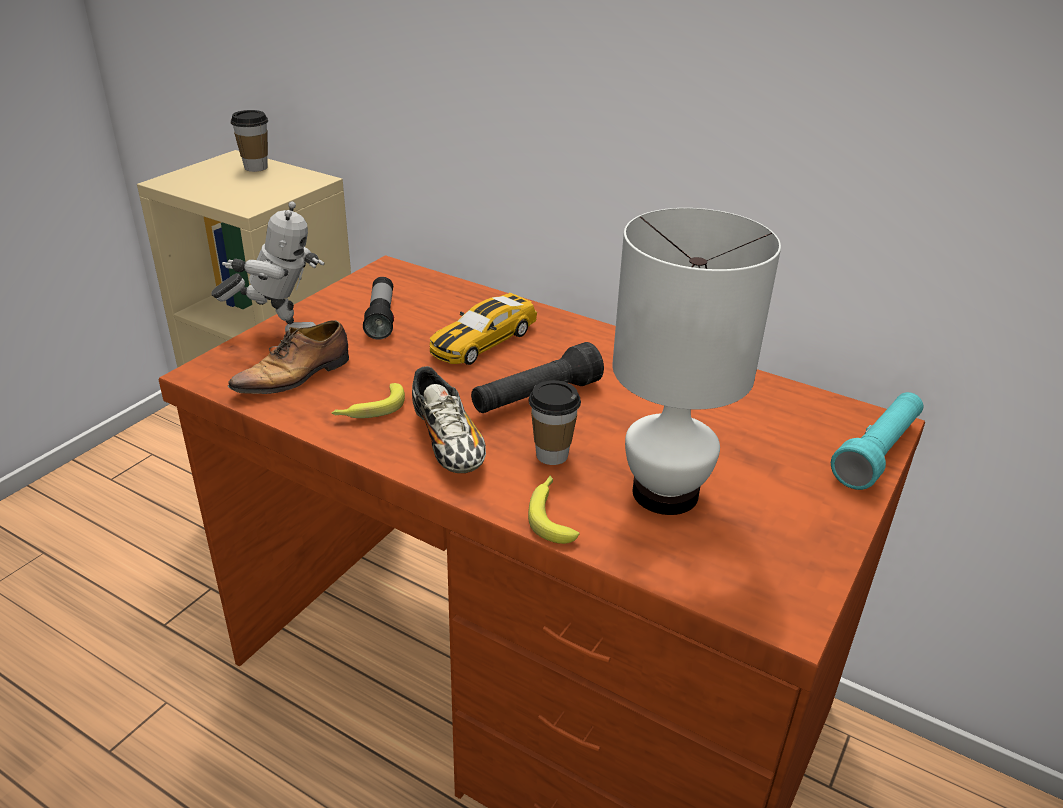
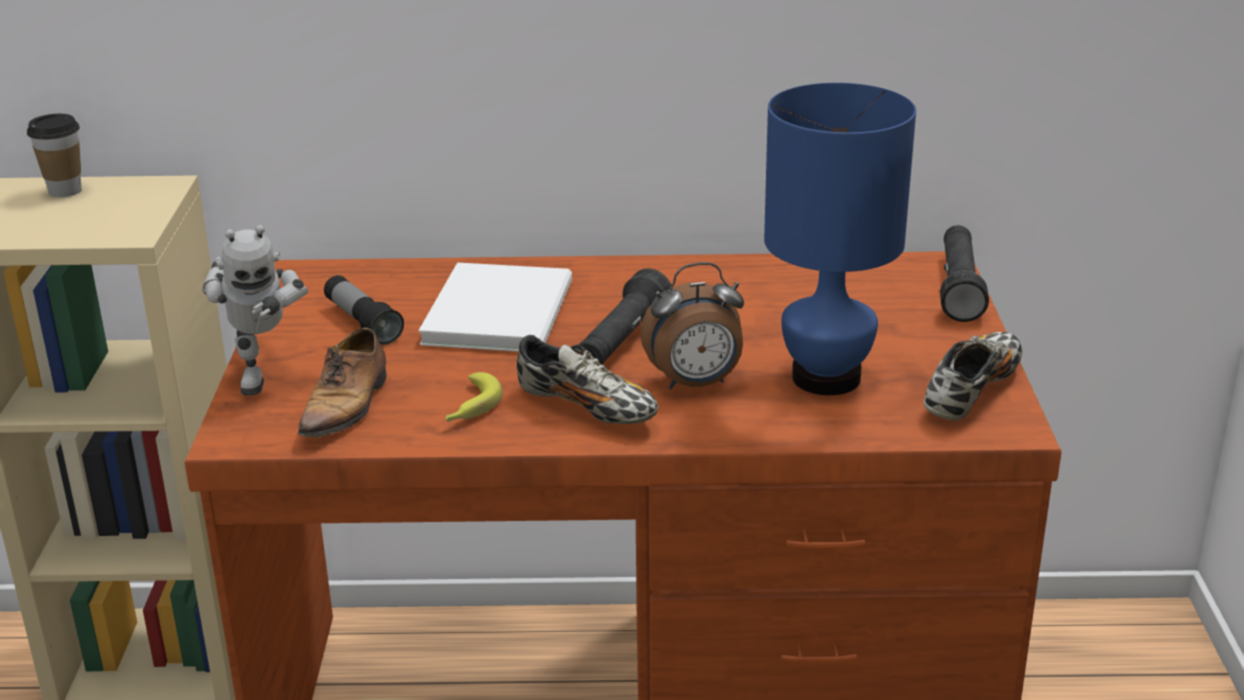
camera: 30 degrees left, 5 degrees down
toy robot [211,201,324,332] -> toy robot turned 105 degrees clockwise [202,225,308,396]
toy car [430,292,537,365] -> white book [418,262,572,352]
cup [528,380,581,465] -> alarm clock [640,262,744,389]
banana [528,475,580,544] -> none
white table lamp [612,208,781,515] -> blue table lamp [764,83,916,395]
turquoise flashlight [831,392,923,490] -> black flashlight [940,225,989,322]
none -> shoe [924,332,1022,421]

